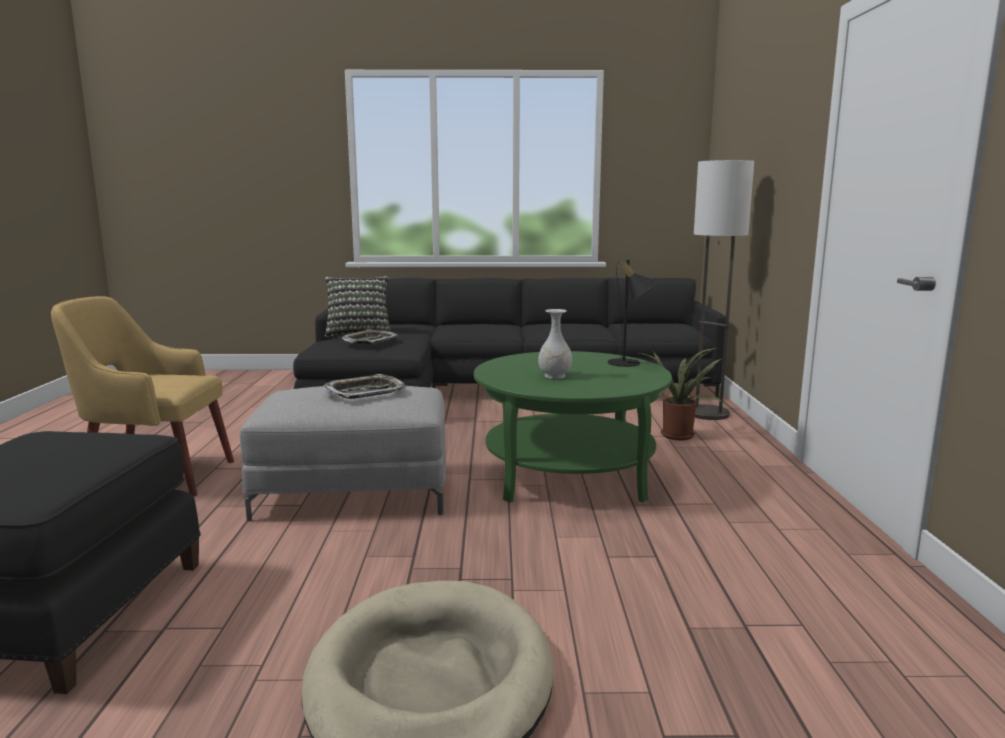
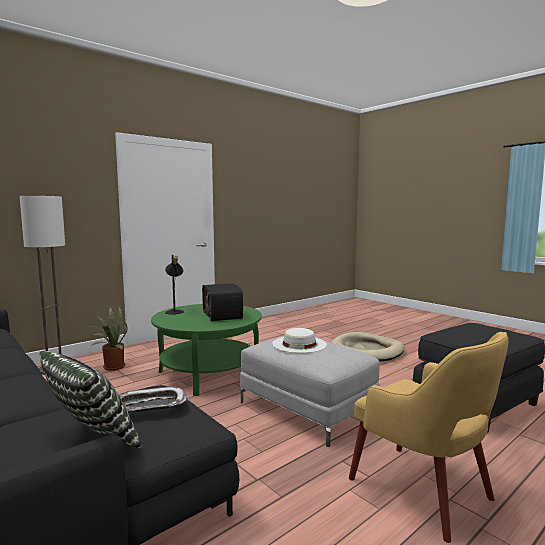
camera: 130 degrees left, 5 degrees down
tray [322,374,406,399] -> white hat [272,328,327,353]
white vase [538,309,572,379] -> radio [202,283,243,321]

